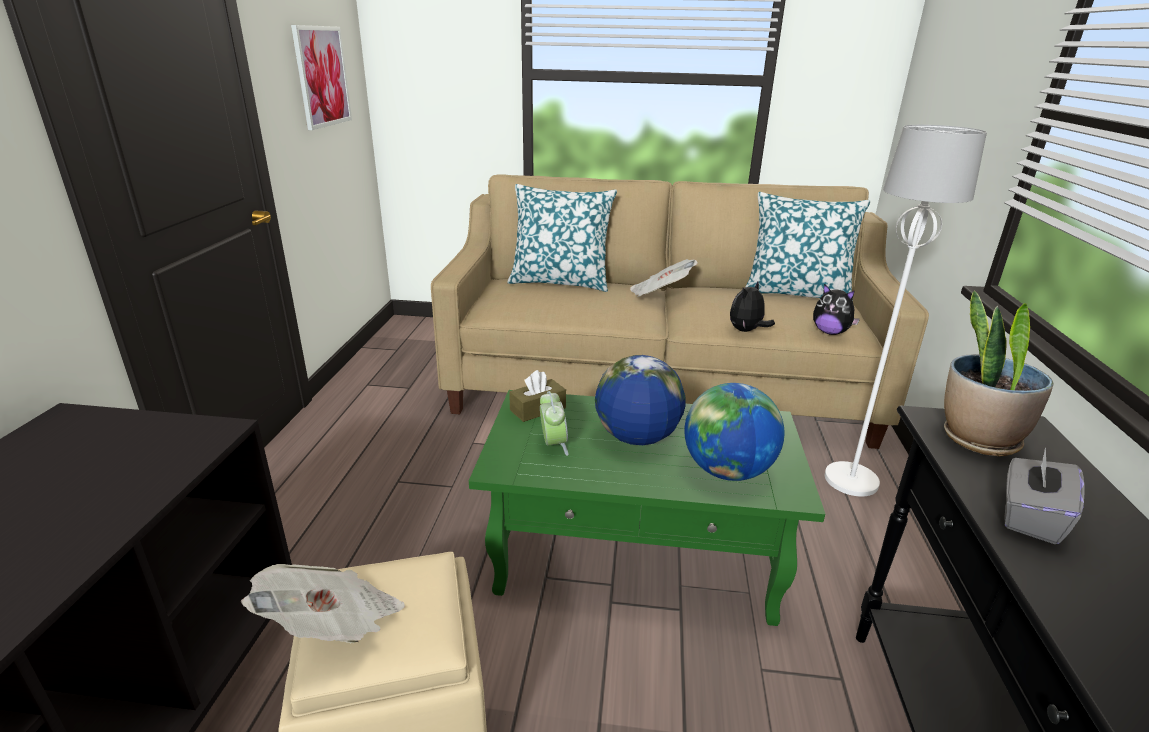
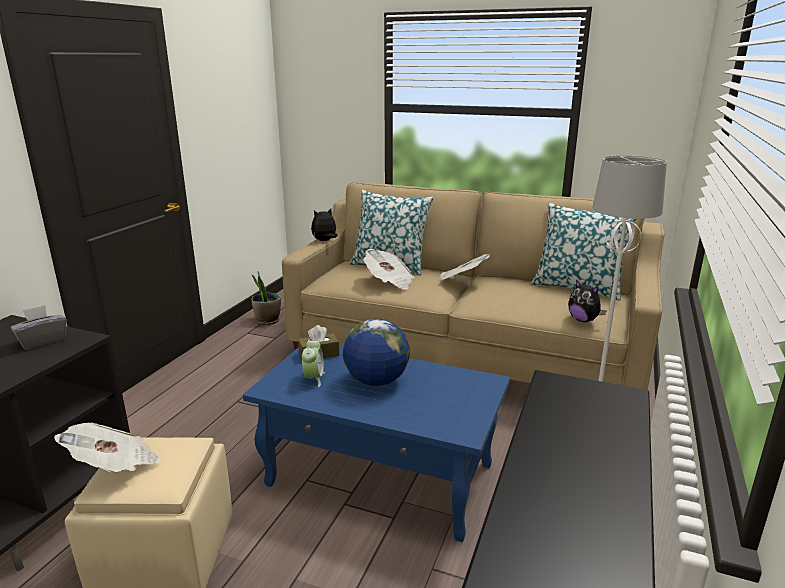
camera: 15 degrees right, 5 degrees down
picture [291,25,352,130] -> none
green coffee table [469,390,825,626] -> blue coffee table [243,345,510,542]
globe [684,383,784,481] -> none
plush toy [730,281,775,332] -> plush toy moved to [311,208,338,241]
potted plant [944,290,1054,457] -> potted plant moved to [251,272,281,325]
grey tissue box [1005,447,1084,544] -> grey tissue box moved to [10,305,67,350]
none -> newspaper [363,249,414,290]

